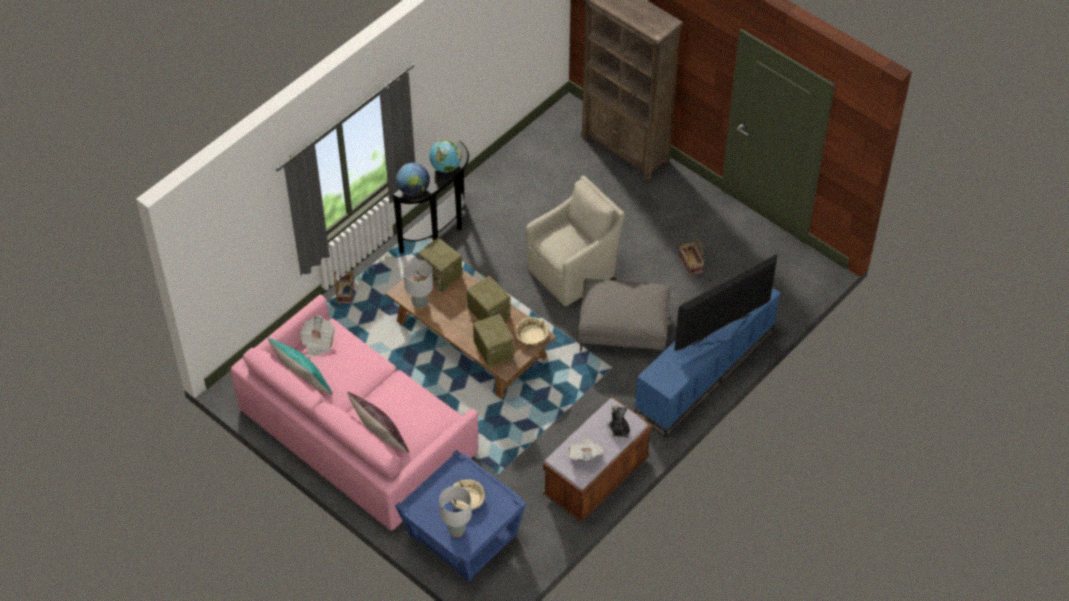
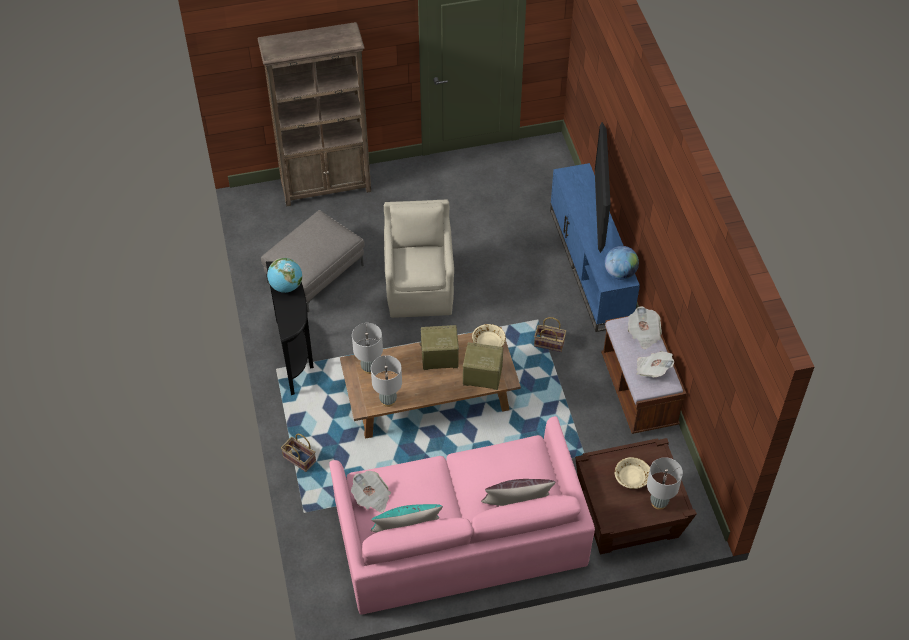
camera: 55 degrees left, 0 degrees up
blue side table [395,450,526,582] -> brown side table [575,438,697,554]
globe [396,163,430,196] -> globe moved to [605,246,639,280]
radio [418,238,462,291] -> grey table lamp [352,323,383,374]
grey ottoman [578,279,670,353] -> grey ottoman moved to [261,210,365,313]
plush toy [606,403,630,439] -> newspaper [628,306,662,349]
basket [679,239,704,276] -> basket moved to [534,317,566,352]

